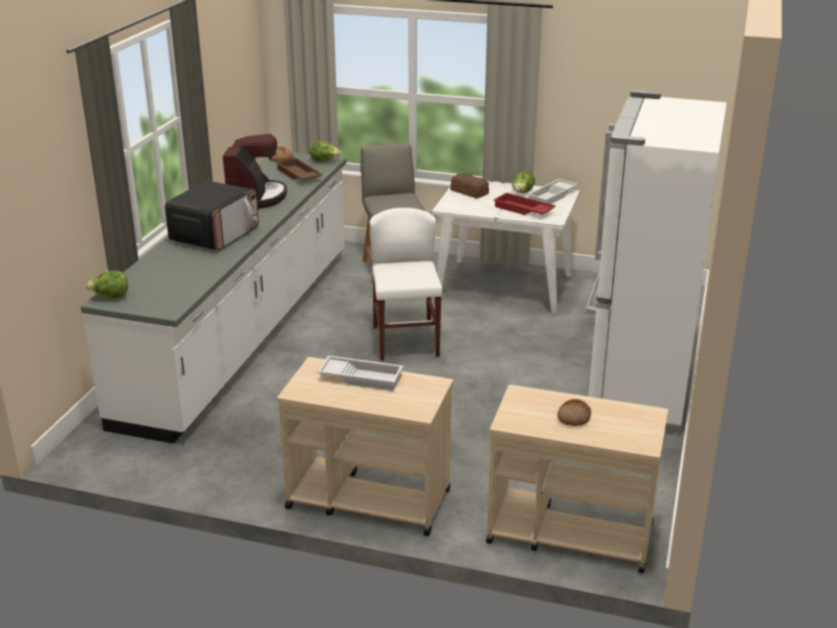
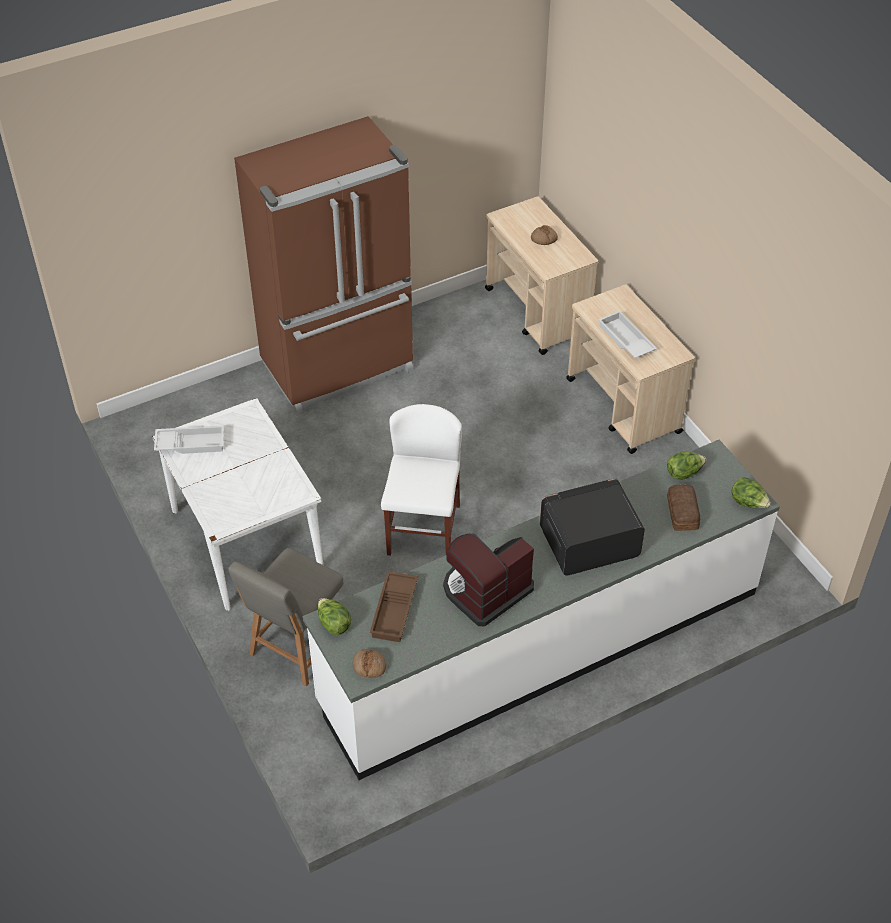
camera: 135 degrees left, 20 degrees up
white chair [370,208,442,360] -> white chair turned 150 degrees clockwise [381,404,462,556]
bread [450,173,489,199] -> bread moved to [667,484,700,531]
red tray [494,193,556,215] -> none
lettuce [512,171,535,193] -> lettuce moved to [667,451,706,480]
white fridge [585,90,727,434] -> brown fridge [234,116,413,414]

